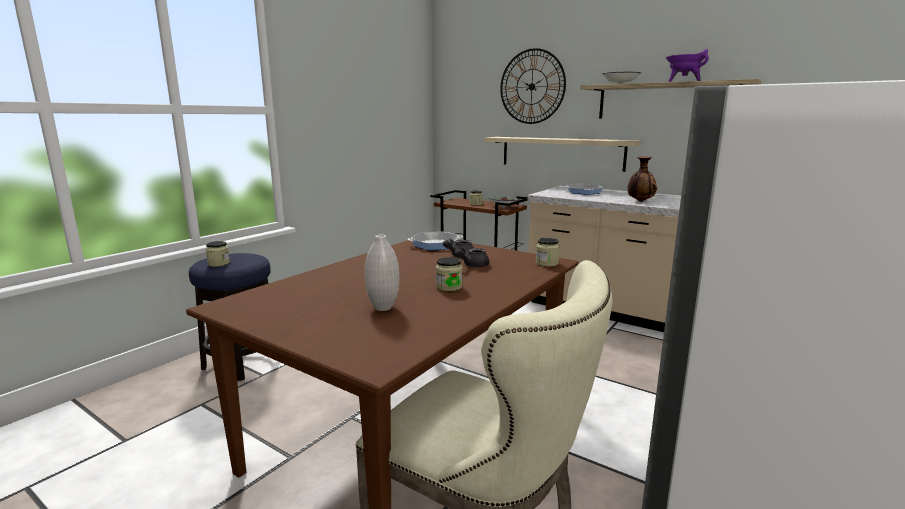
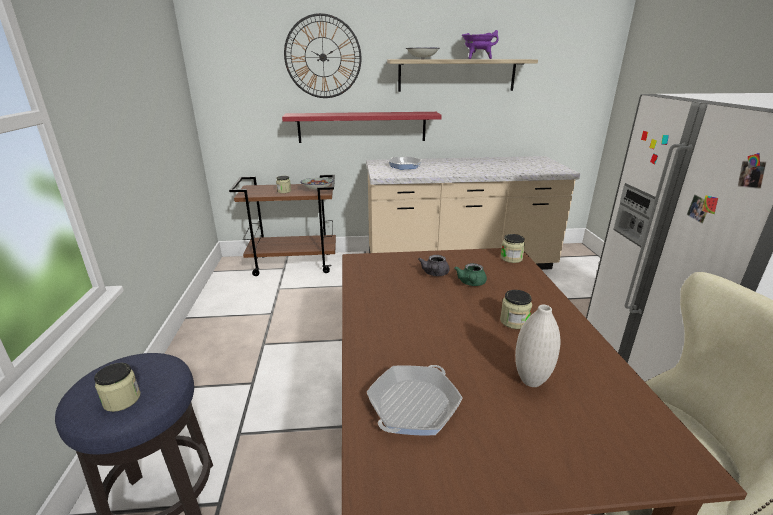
camera: 40 degrees left, 10 degrees up
frying pan [408,232,463,250] -> frying pan moved to [367,365,463,436]
grey teapot [455,247,490,268] -> green teapot [454,263,487,286]
beige shelf [484,137,640,172] -> red shelf [282,112,442,143]
vase [628,156,657,202] -> none

